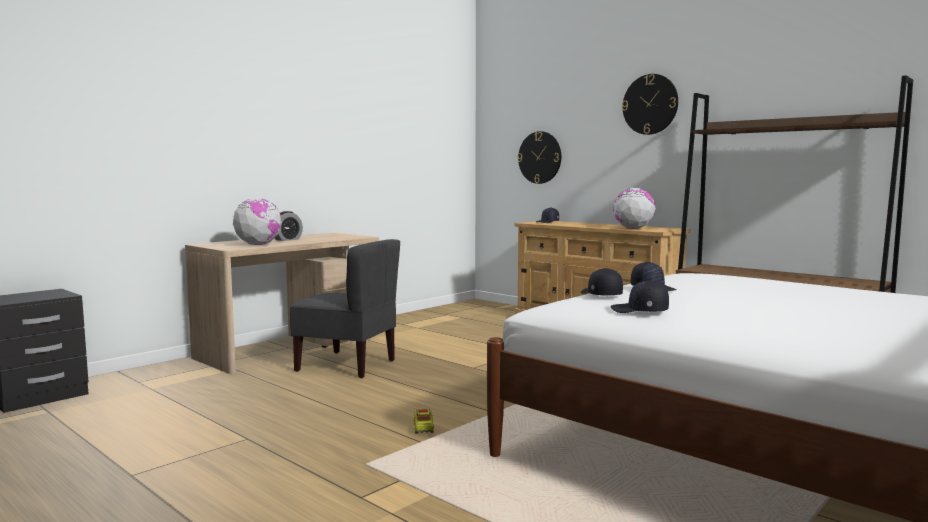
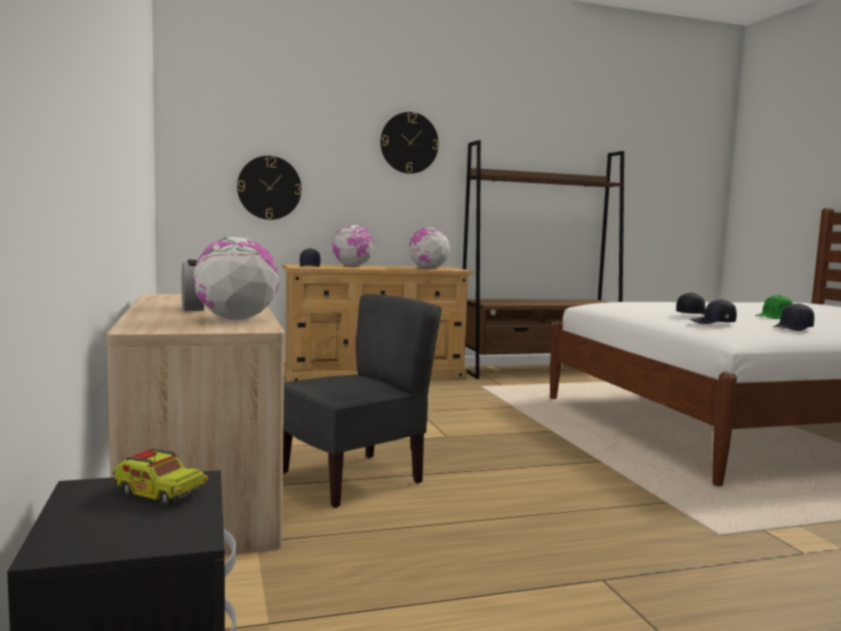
camera: 60 degrees left, 0 degrees up
toy truck [414,409,434,434] -> toy truck moved to [113,448,208,506]
none -> globe [332,225,374,267]
none -> green cap [755,295,793,319]

